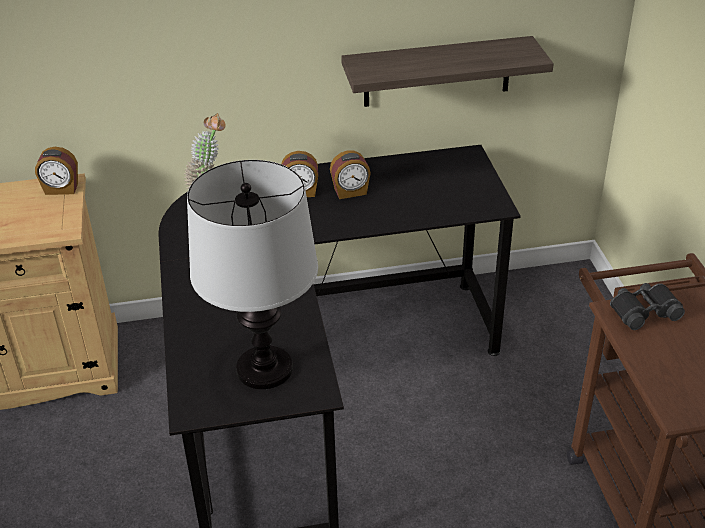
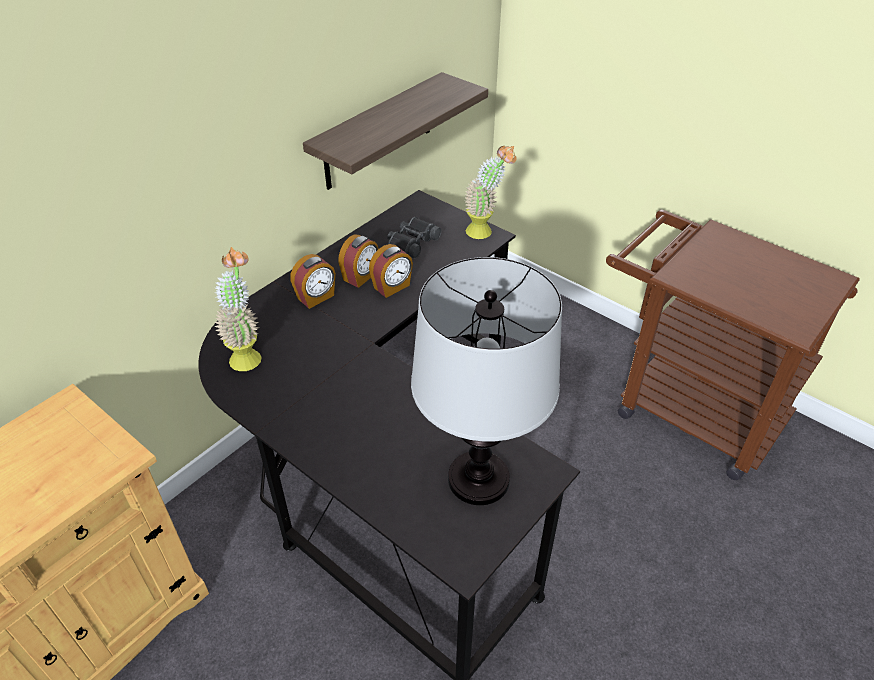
camera: 40 degrees left, 5 degrees up
alarm clock [35,147,78,195] -> alarm clock moved to [369,244,413,298]
black binoculars [610,283,685,330] -> black binoculars moved to [387,217,441,259]
none -> potted plant [464,146,517,239]

